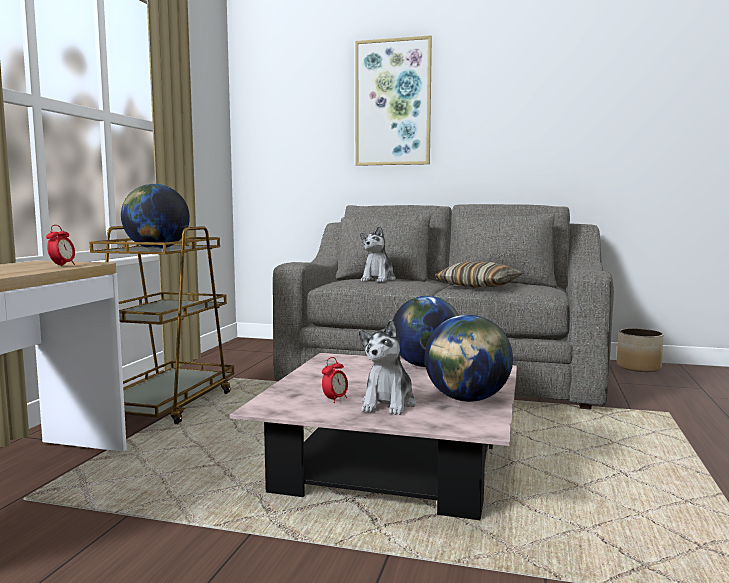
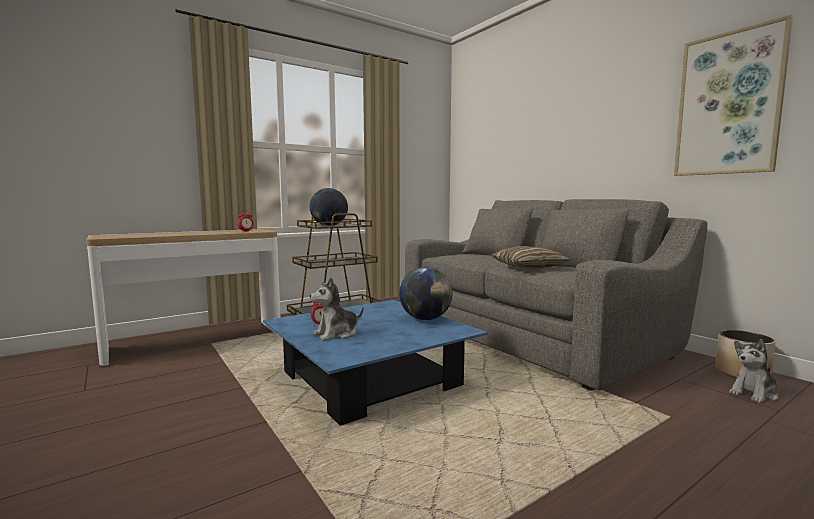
camera: 40 degrees right, 0 degrees up
pink coffee table [230,353,517,520] -> blue coffee table [263,300,488,426]
picture [355,35,432,166] -> picture moved to [674,14,793,176]
plush toy [360,226,396,282] -> plush toy moved to [729,339,779,403]
globe [425,315,513,402] -> none

